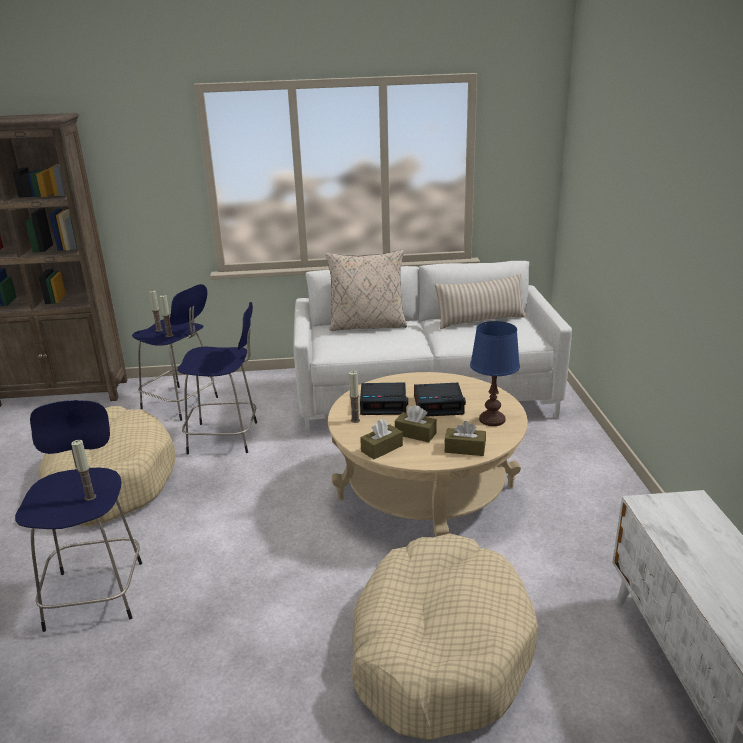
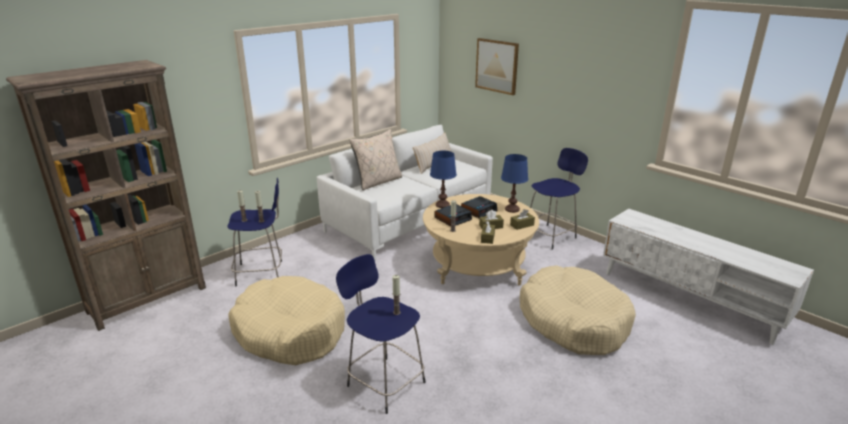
camera: 40 degrees left, 0 degrees up
blue stool [177,302,257,455] -> blue stool moved to [530,148,588,250]
none -> blue table lamp [430,151,457,208]
none -> picture [475,38,519,95]

